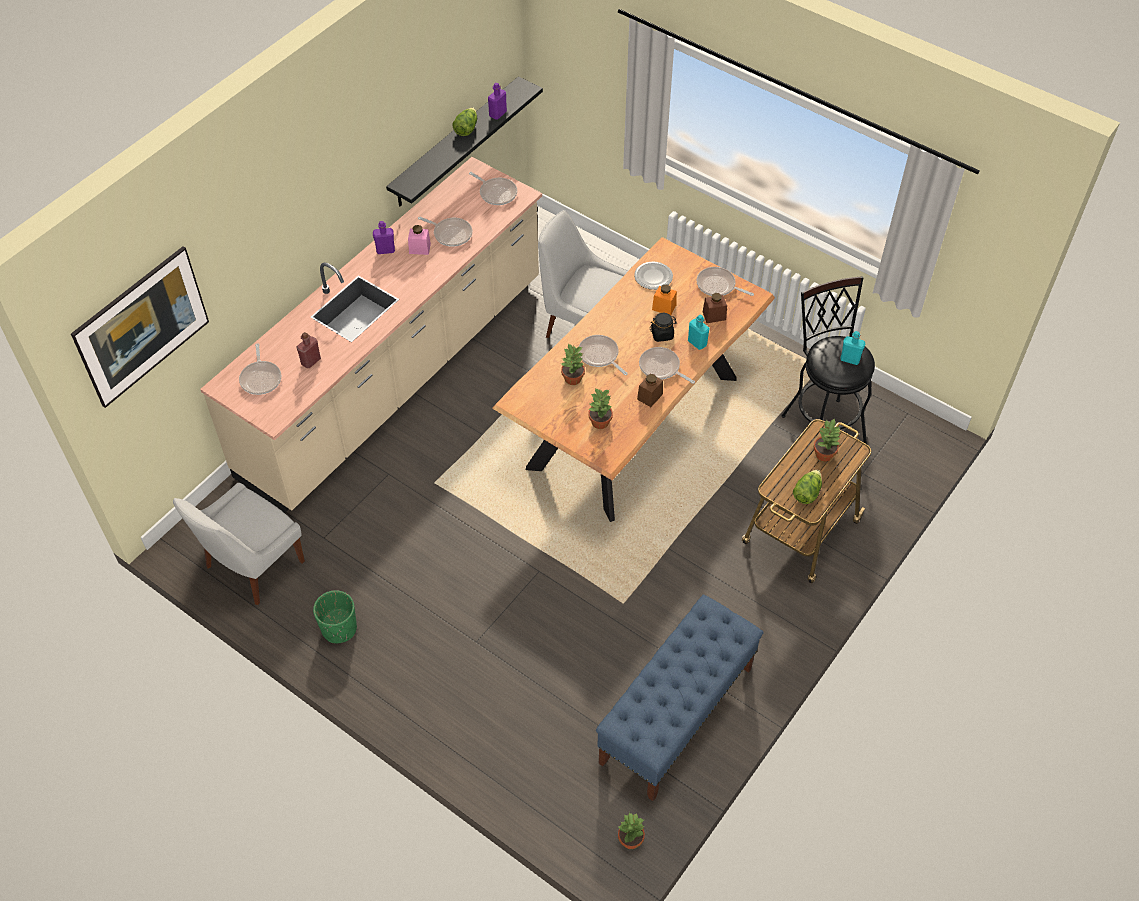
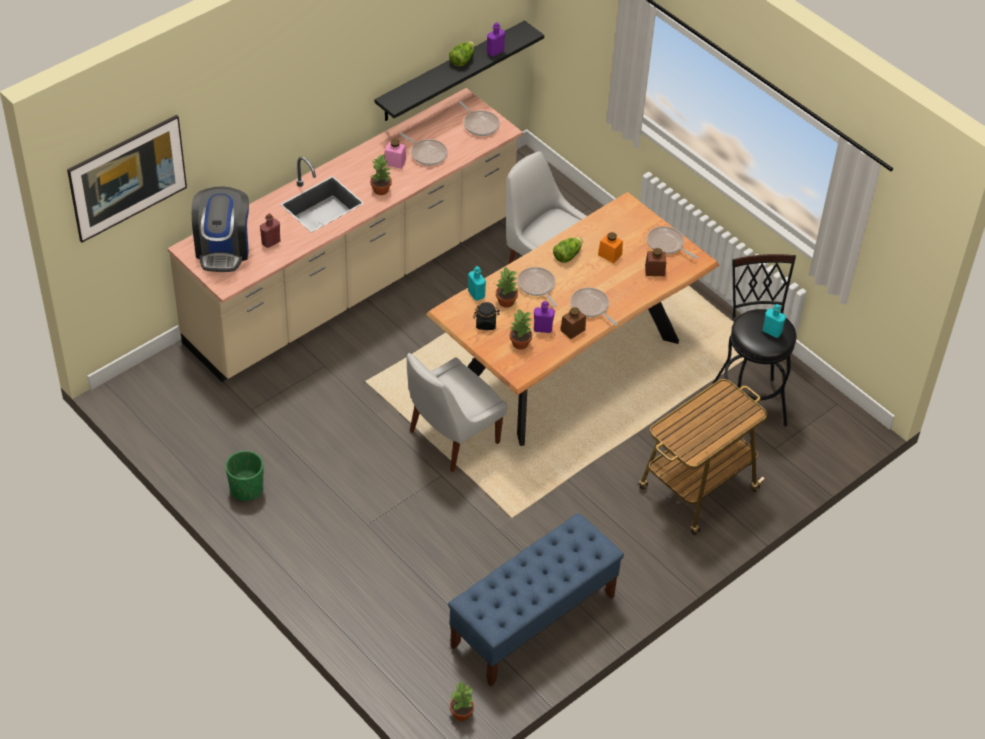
camera: 10 degrees right, 5 degrees down
white chair [173,483,305,605] -> white chair moved to [407,353,507,472]
frying pan [239,343,281,395] -> coffee machine [192,186,249,272]
purple bottle [373,221,395,254] -> purple bottle moved to [534,301,555,333]
plate [634,262,673,290] -> none
black jar [650,313,677,342] -> black jar moved to [473,302,500,330]
turquoise bottle [688,315,709,350] -> turquoise bottle moved to [468,266,486,301]
lettuce [793,470,822,504] -> lettuce moved to [553,237,583,263]
potted plant [814,418,841,462] -> potted plant moved to [370,154,392,195]

